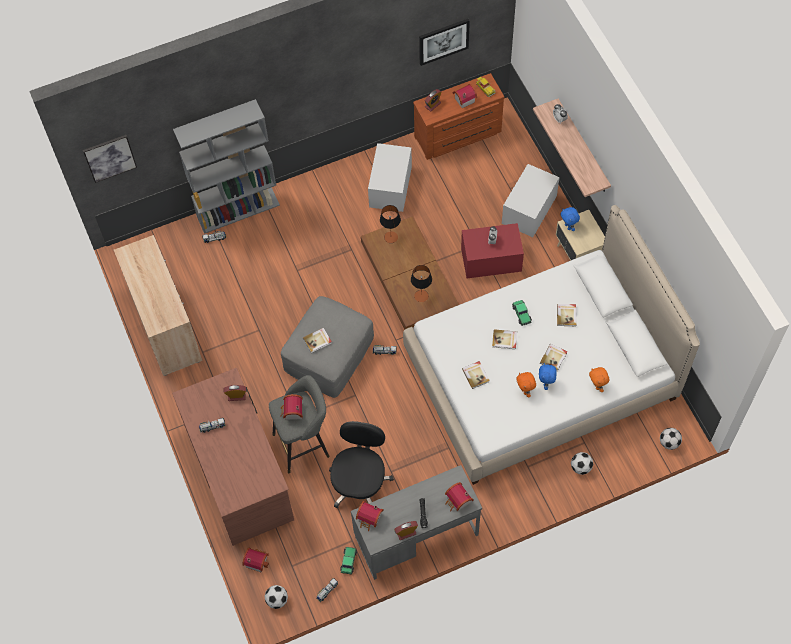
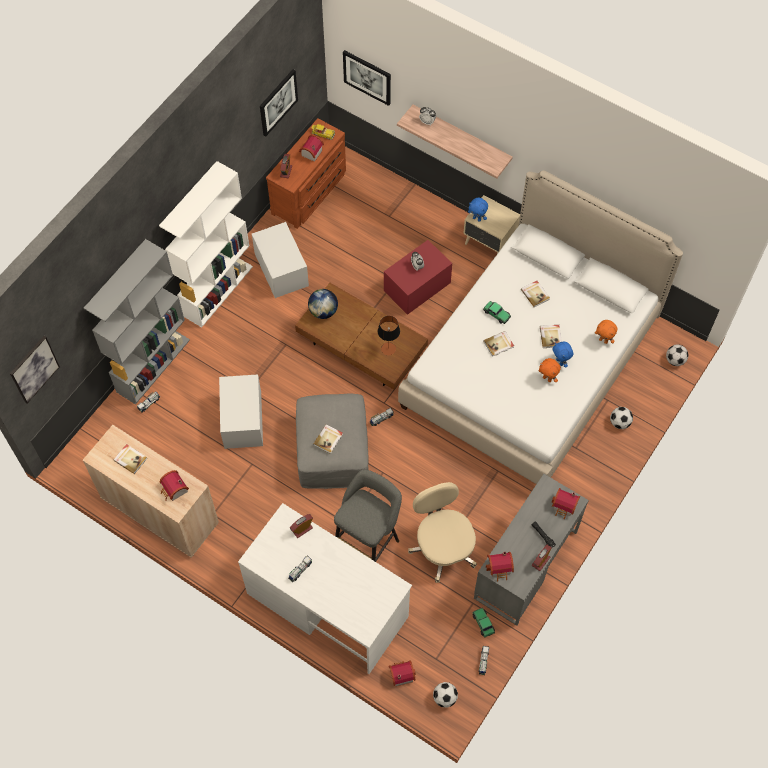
camera: 35 degrees left, 0 degrees up
brown desk [172,368,294,546] -> white desk [238,503,412,674]
toy house [280,394,303,420] -> toy house moved to [160,470,189,501]
black office chair [329,421,394,508] -> beige office chair [408,482,477,583]
table lamp [380,205,401,243] -> globe [308,289,338,319]
book [462,361,490,389] -> book moved to [114,444,147,474]
white storage box [502,164,560,237] -> white storage box moved to [219,374,263,449]
none -> white bookcase [159,161,253,328]
none -> picture [343,50,391,106]

